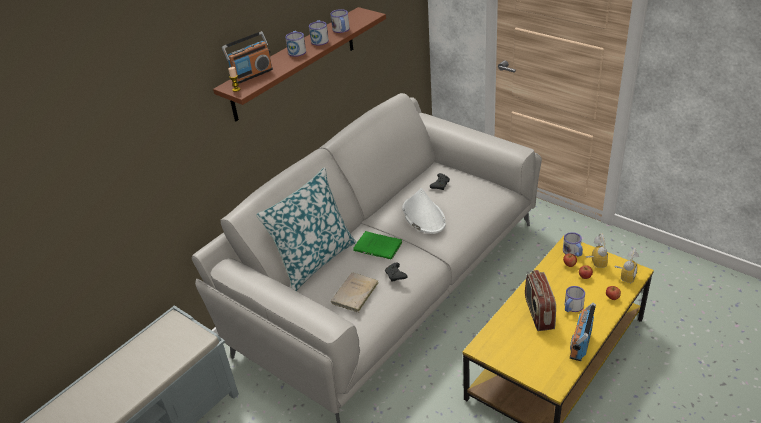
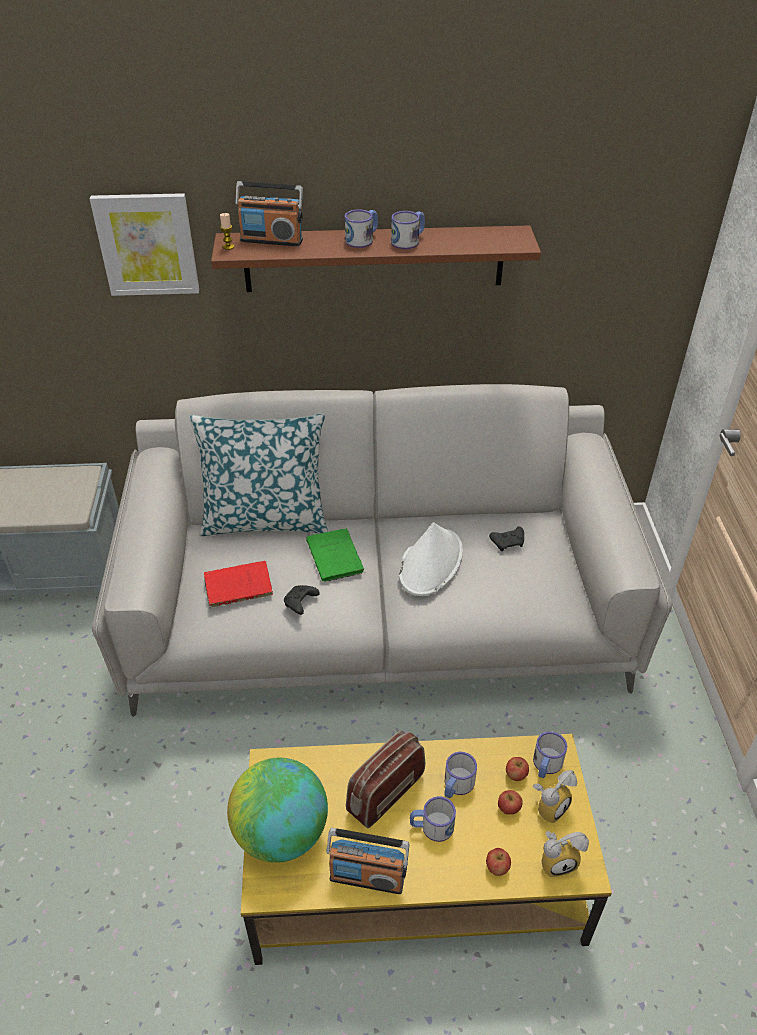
camera: 45 degrees right, 5 degrees up
mug [330,9,350,33] -> mug moved to [444,752,477,799]
beige book [331,273,379,313] -> red book [204,561,273,609]
radio [570,303,596,361] -> radio turned 150 degrees counterclockwise [326,828,409,894]
none -> picture [90,193,199,296]
none -> globe [227,758,328,863]

